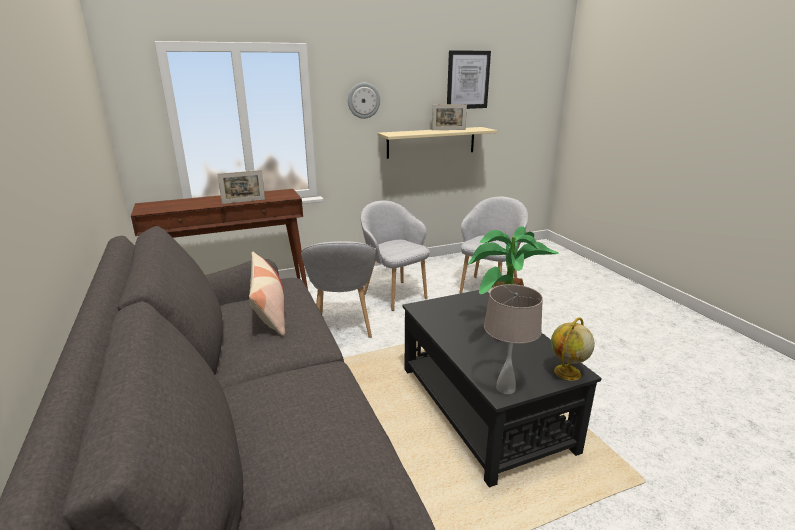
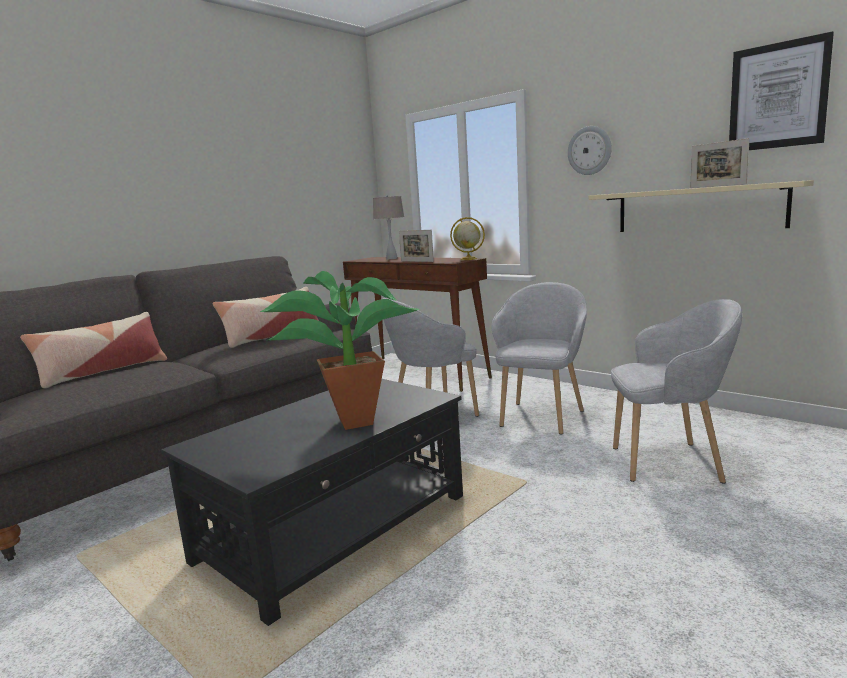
camera: 65 degrees right, 10 degrees down
beige table lamp [484,284,543,394] -> beige table lamp moved to [373,195,404,259]
globe [551,317,595,381] -> globe moved to [450,217,485,260]
none -> pillow [20,312,167,388]

